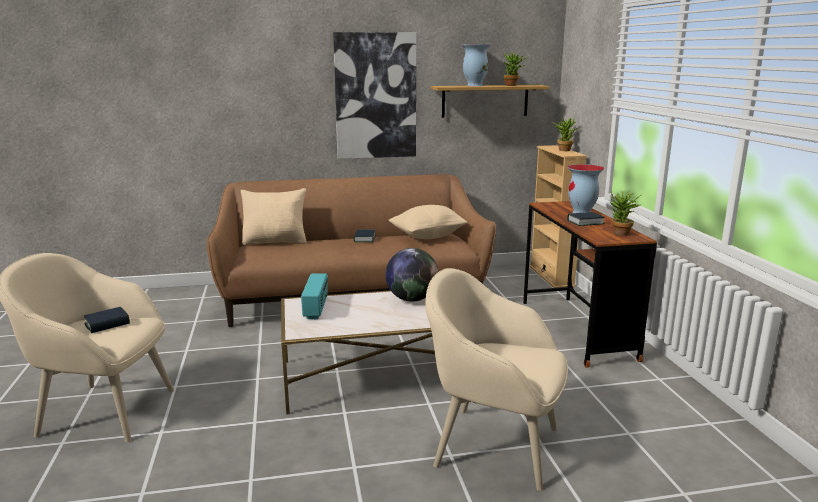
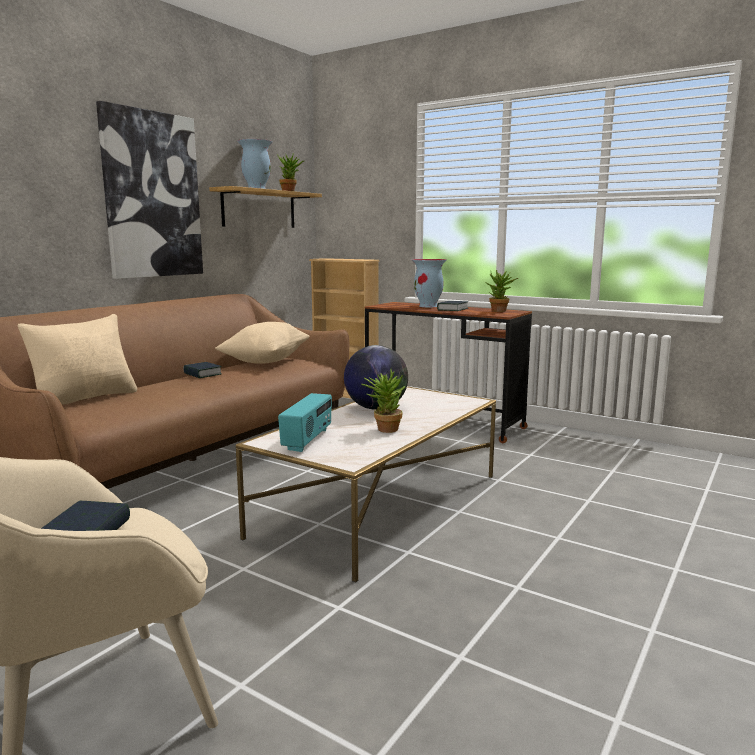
camera: 45 degrees left, 5 degrees down
radio [301,273,328,320] -> radio turned 60 degrees clockwise [278,393,332,452]
beige armchair [425,268,568,491] -> none
potted plant [553,118,579,151] -> potted plant moved to [361,369,405,433]

